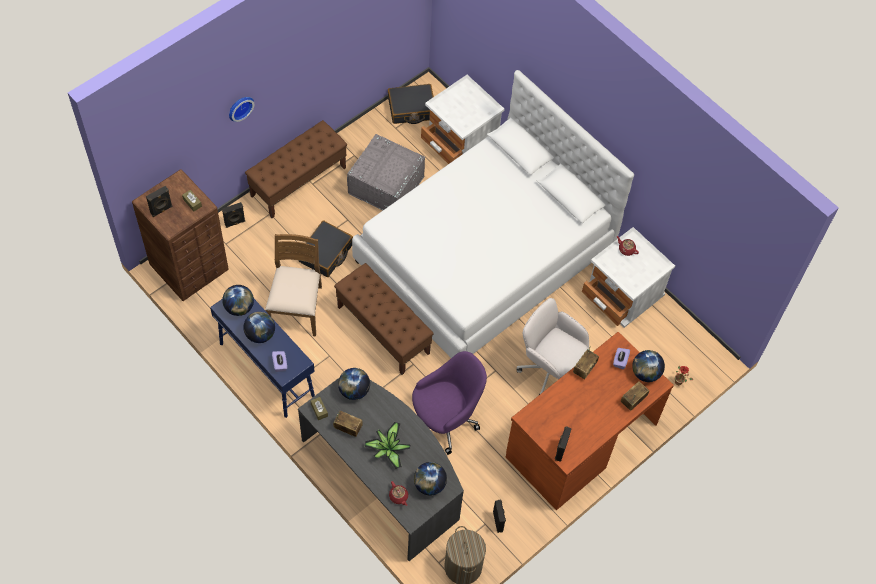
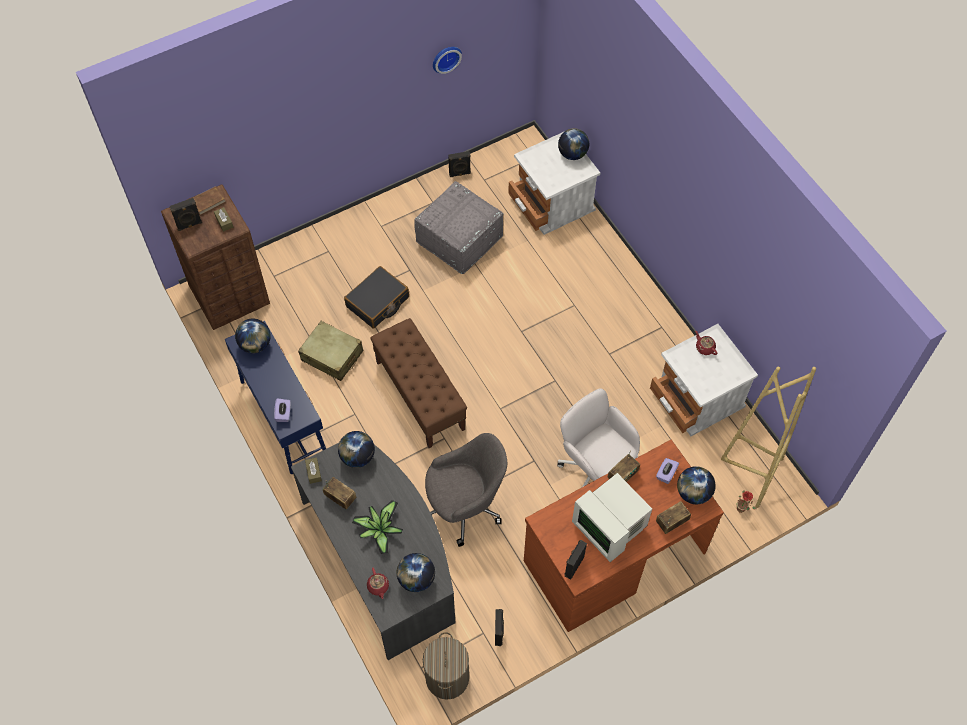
camera: 15 degrees right, 0 degrees up
black speaker [222,202,245,228] -> black speaker moved to [448,151,471,177]
wall clock [229,97,254,122] -> wall clock moved to [433,47,462,74]
globe [243,312,275,343] -> globe moved to [558,128,589,160]
brown bench [245,120,347,218] -> none
brown chair [265,234,322,336] -> beige suitcase [298,321,363,381]
white bed [352,70,634,358] -> none
black suitcase [388,84,434,124] -> none
purple office chair [412,351,487,455] -> grey office chair [425,433,507,547]
none -> brown book [193,186,226,216]
none -> monitor [572,473,652,562]
none -> yellow clothes rack [721,367,816,508]

